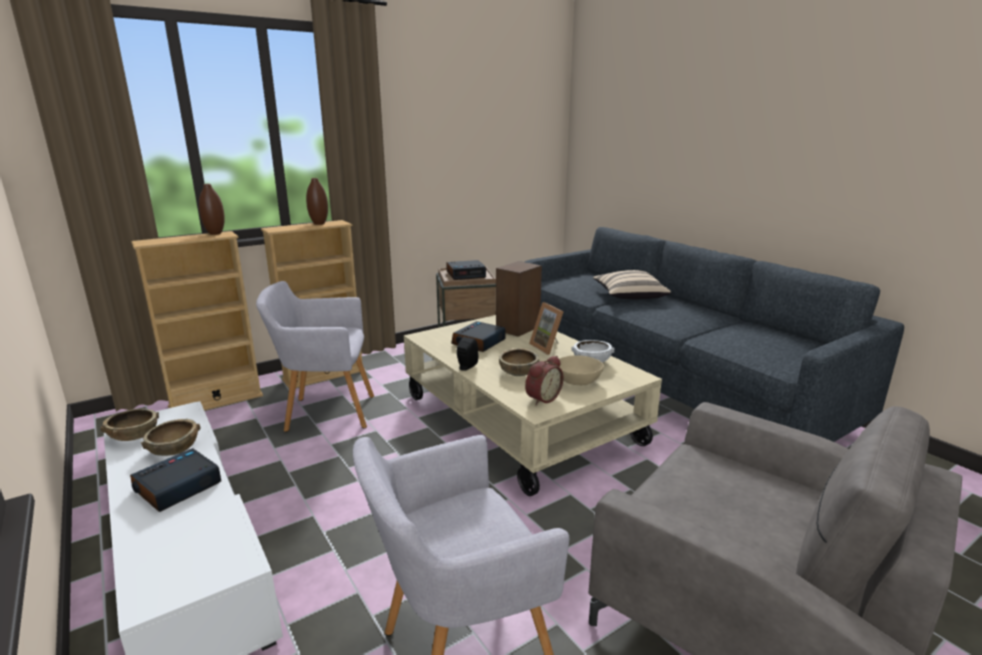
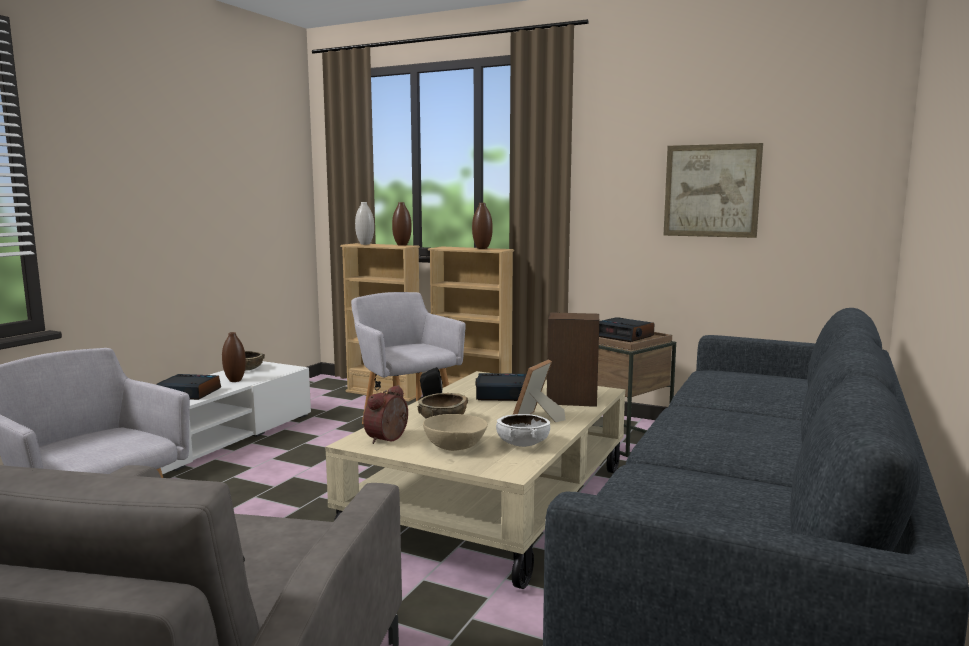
camera: 60 degrees right, 10 degrees down
brown bowl [141,419,201,456] -> brown vase [222,332,246,382]
alarm clock [525,356,564,405] -> alarm clock turned 105 degrees clockwise [363,385,408,444]
beige pillow [593,270,671,299] -> none
none -> white vase [355,202,374,245]
none -> picture [664,143,763,238]

